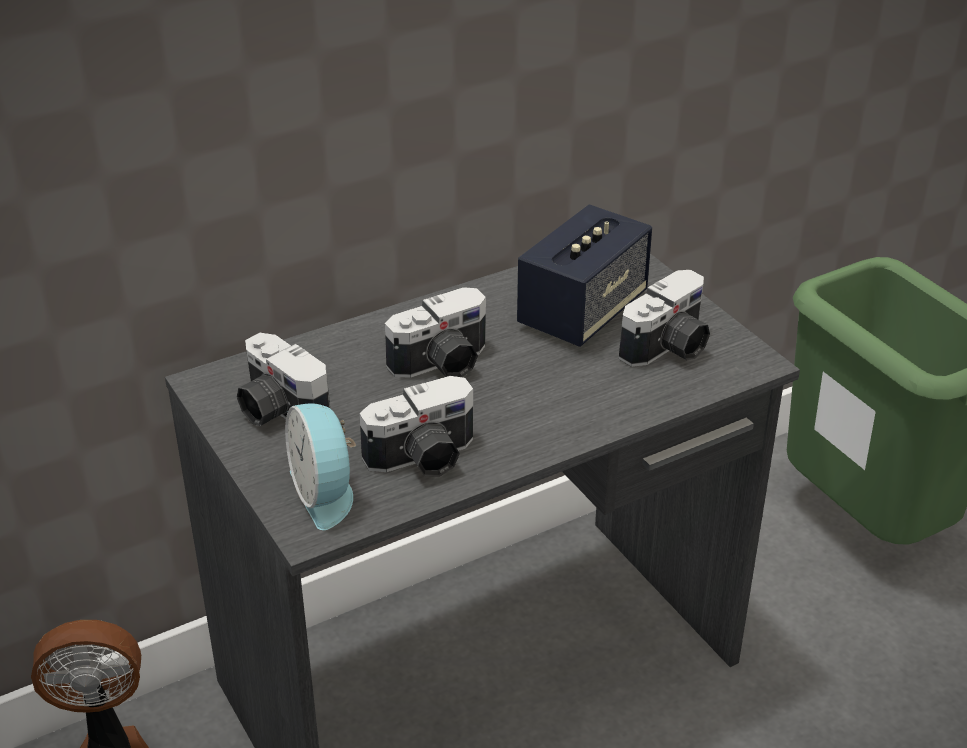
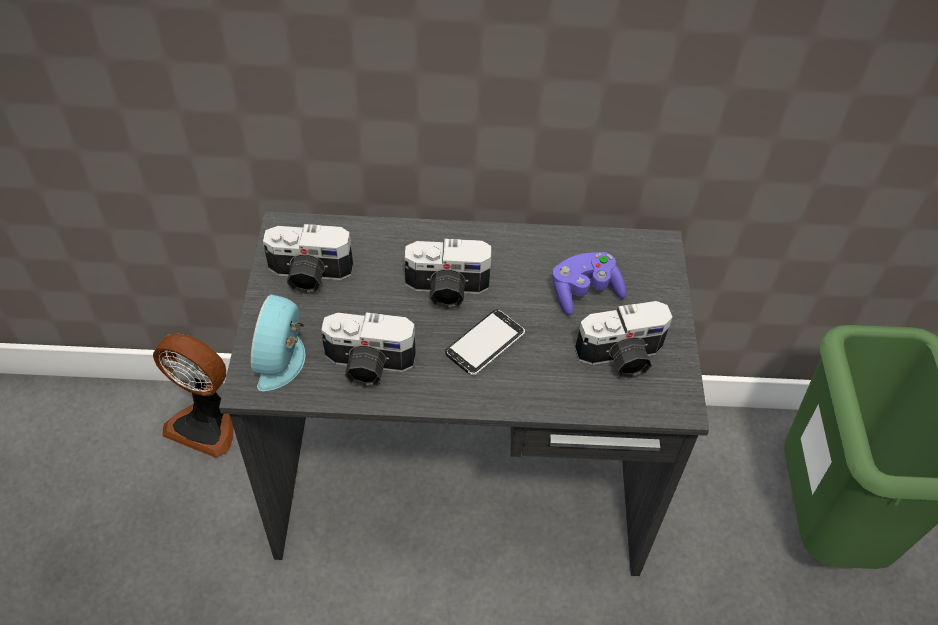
camera: 30 degrees right, 15 degrees up
camera [237,333,330,426] -> camera turned 75 degrees counterclockwise [263,224,353,295]
speaker [517,204,652,347] -> purple game controller [552,252,627,316]
none -> phone [445,310,525,375]

